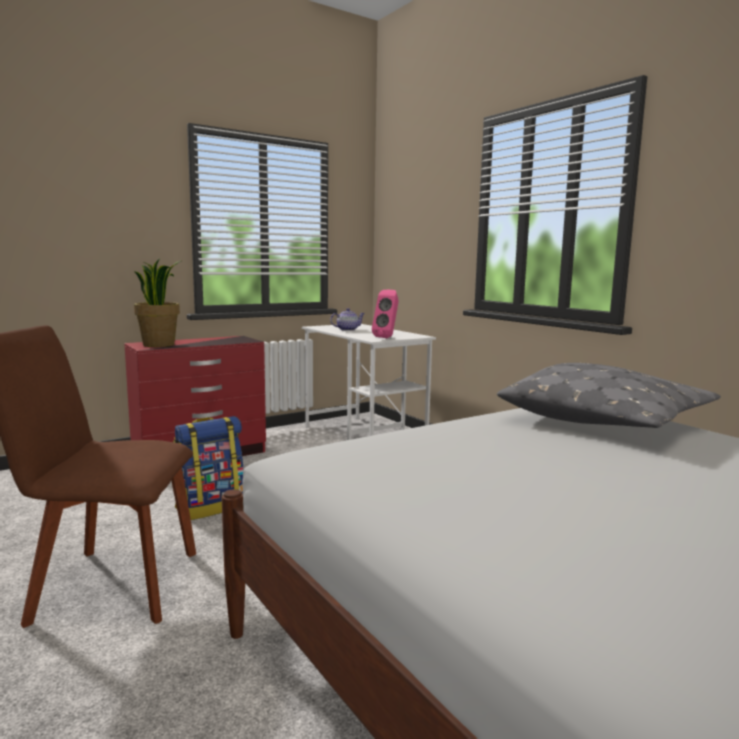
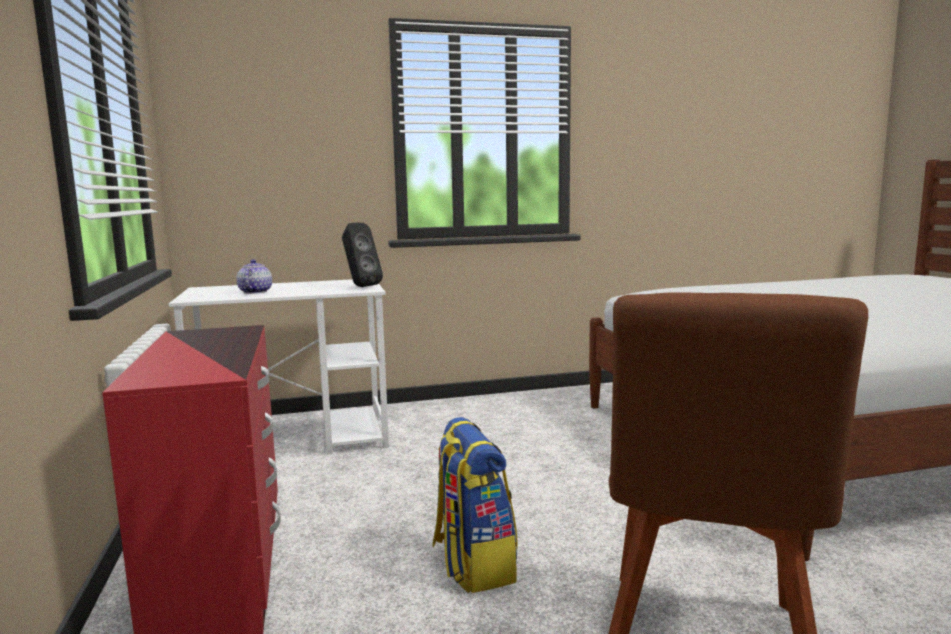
camera: 70 degrees left, 0 degrees up
potted plant [134,258,181,347] -> none
pink speaker [372,290,399,338] -> black speaker [342,223,383,287]
grey pillow [497,363,721,428] -> none

